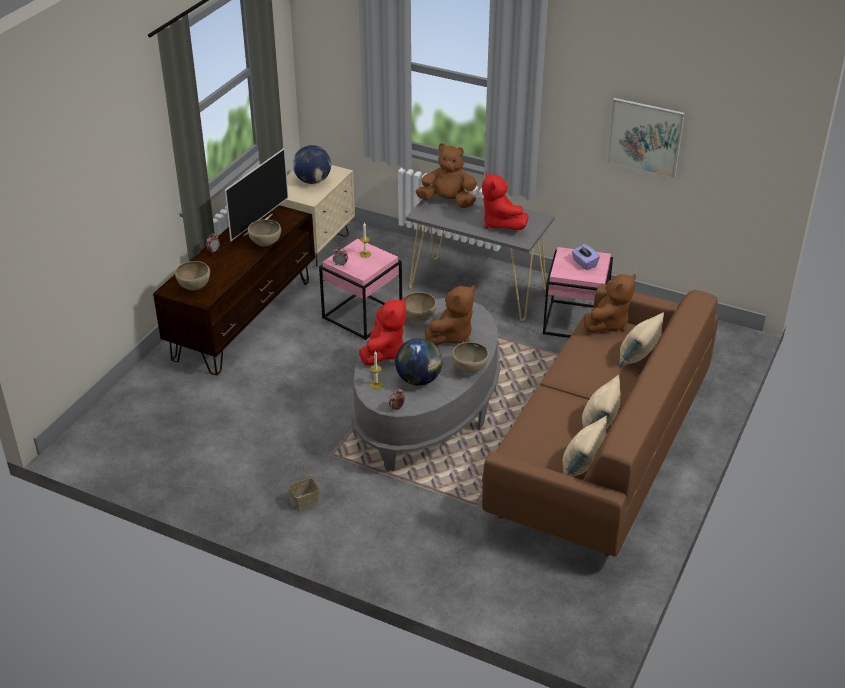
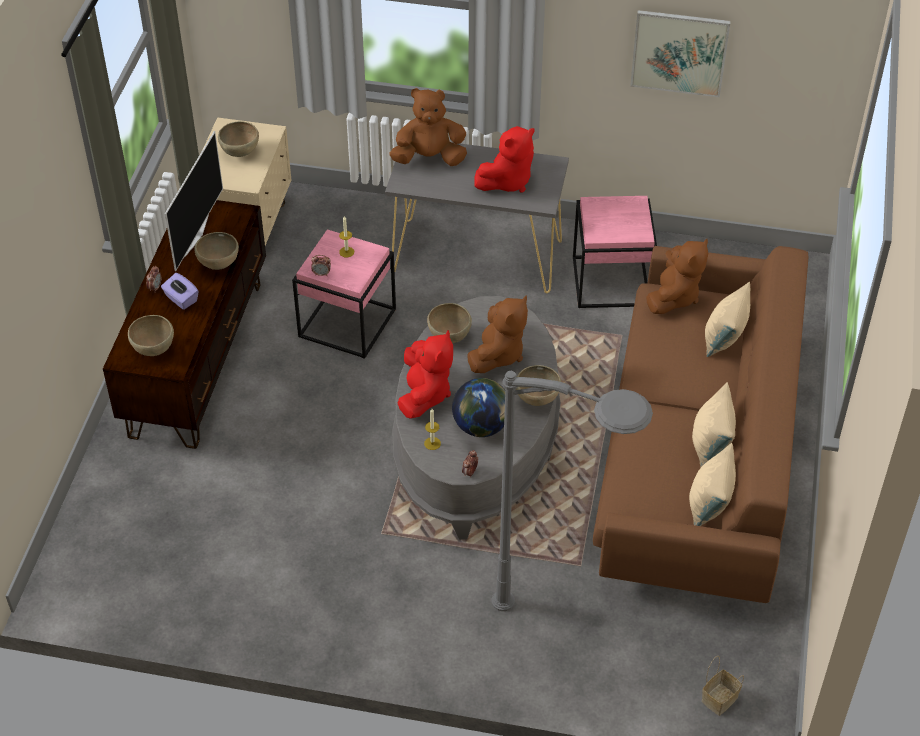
camera: 15 degrees left, 10 degrees up
basket [289,460,319,511] -> basket moved to [702,656,744,716]
globe [293,145,331,184] -> brown bowl [218,121,259,157]
red plush toy [482,171,529,230] -> red plush toy turned 90 degrees counterclockwise [474,126,535,193]
purple tissue box [572,244,600,270] -> purple tissue box moved to [161,273,198,310]
none -> grey floor lamp [491,371,653,611]

